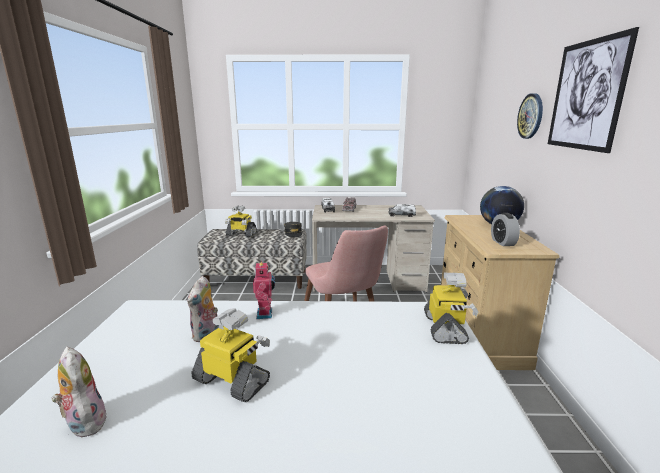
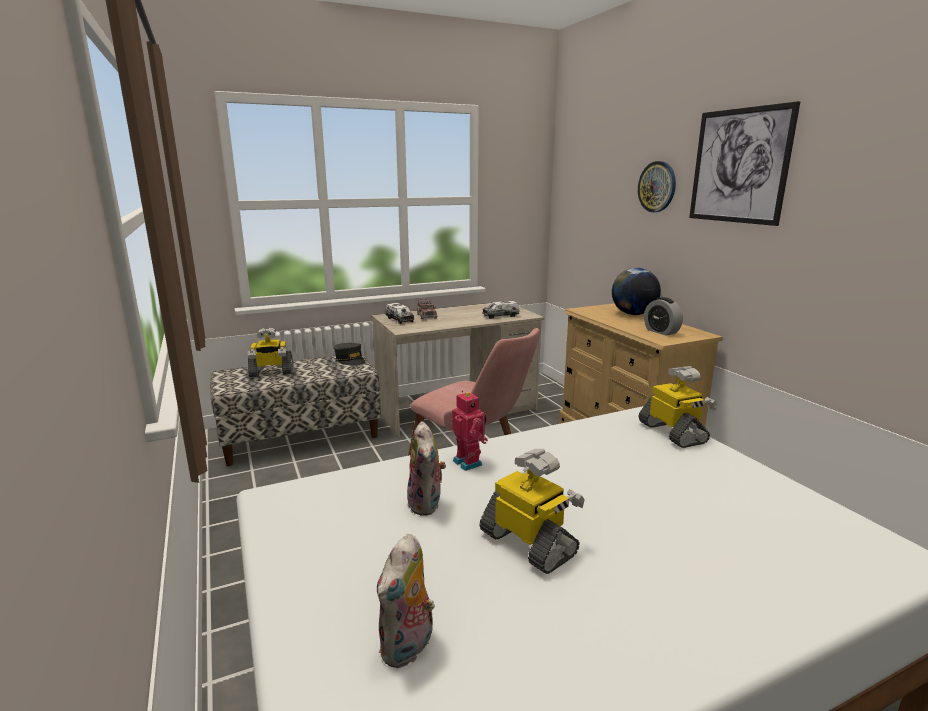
camera: 25 degrees left, 0 degrees up
plush toy [52,347,107,437] -> plush toy turned 90 degrees counterclockwise [377,534,440,668]
toy robot [192,308,270,402] -> toy robot turned 45 degrees clockwise [480,449,585,574]

